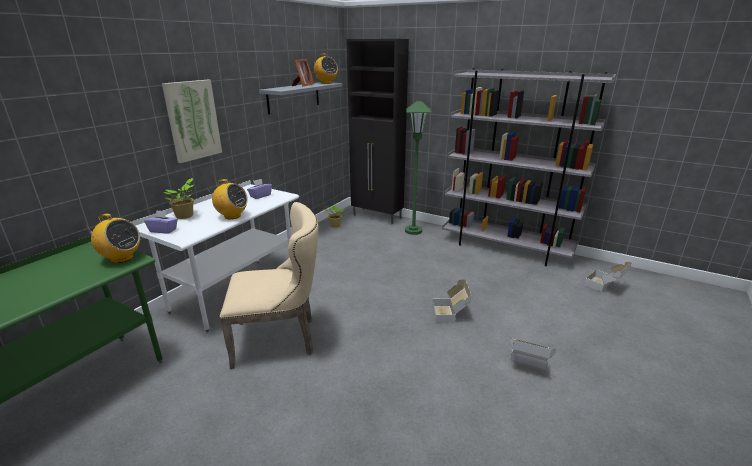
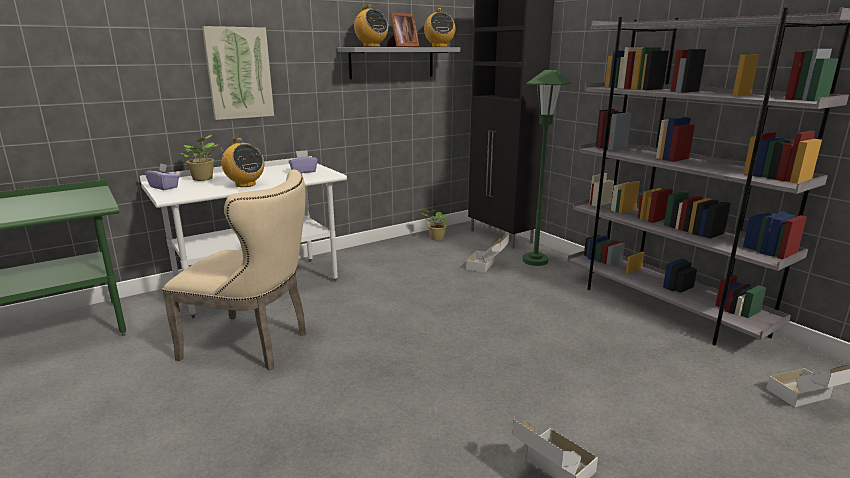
camera: 25 degrees right, 5 degrees down
radio [86,214,140,263] -> radio moved to [354,5,388,47]
cardboard box [432,279,471,323] -> cardboard box moved to [466,234,509,273]

